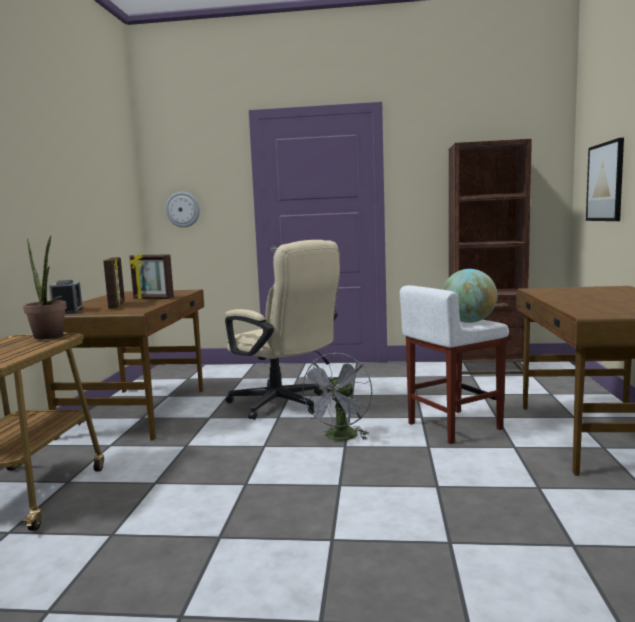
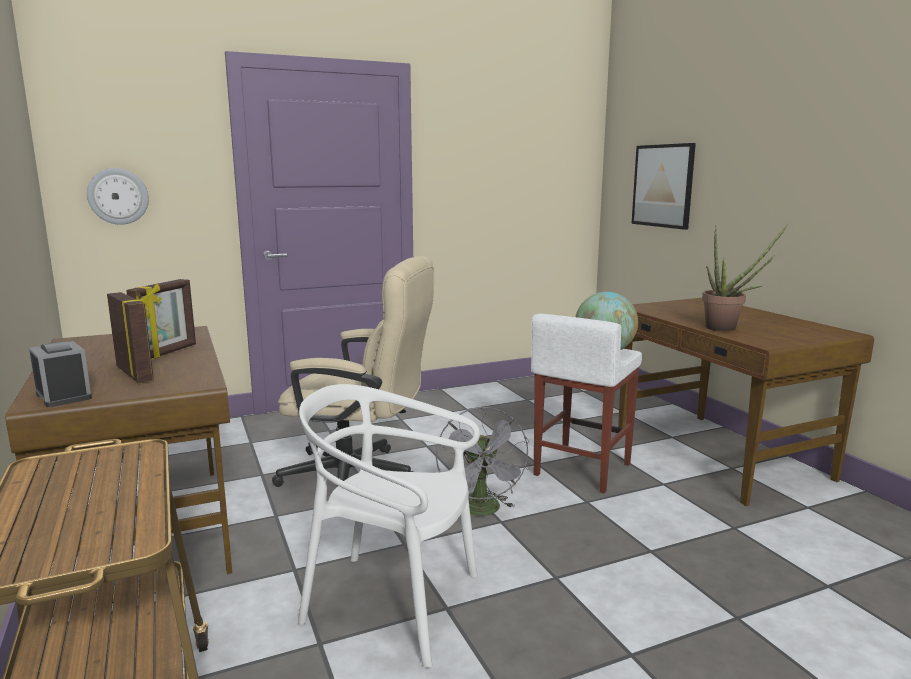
camera: 30 degrees left, 5 degrees up
potted plant [23,236,67,340] -> potted plant moved to [702,224,788,331]
picture frame [129,254,174,299] -> picture frame turned 60 degrees counterclockwise [126,279,196,359]
brown bookcase [449,139,532,375] -> none
none -> white chair [298,384,480,668]

